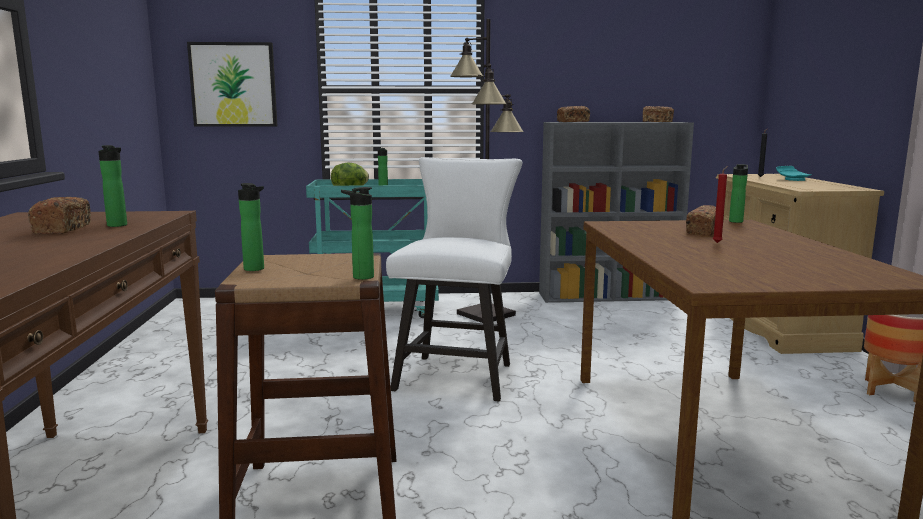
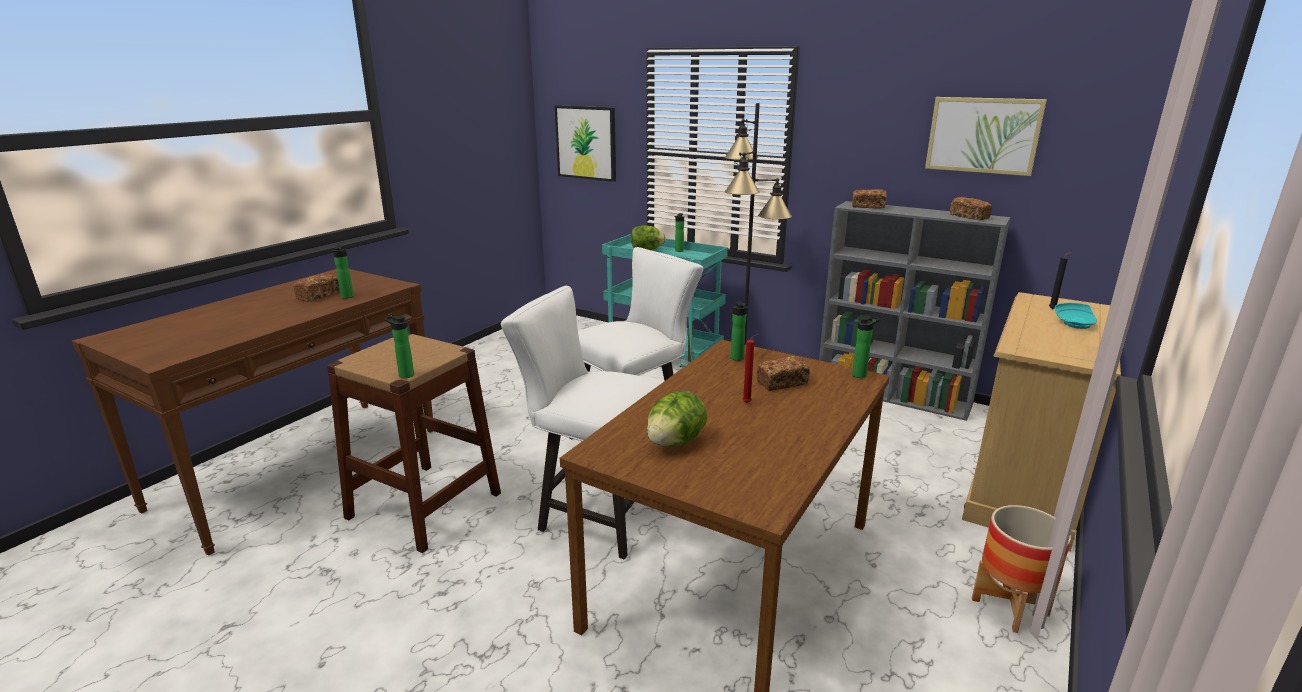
camera: 35 degrees right, 10 degrees up
bottle [238,183,264,271] -> bottle moved to [731,301,748,361]
none -> white chair [501,286,665,560]
none -> lettuce [647,391,707,447]
none -> picture [925,97,1047,176]

